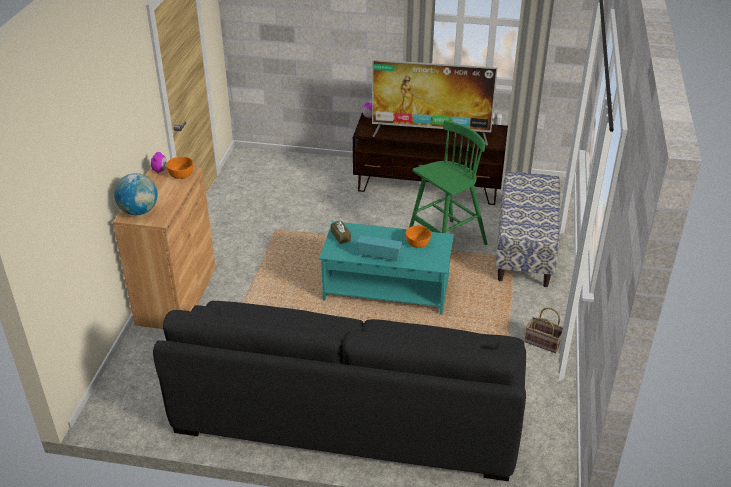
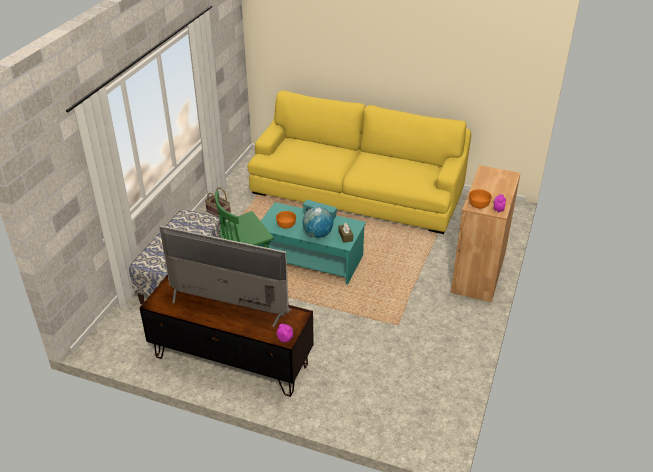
camera: 170 degrees left, 0 degrees up
globe [114,173,158,215] -> globe moved to [302,207,333,238]
black sofa [153,301,526,481] -> yellow sofa [247,90,471,234]

